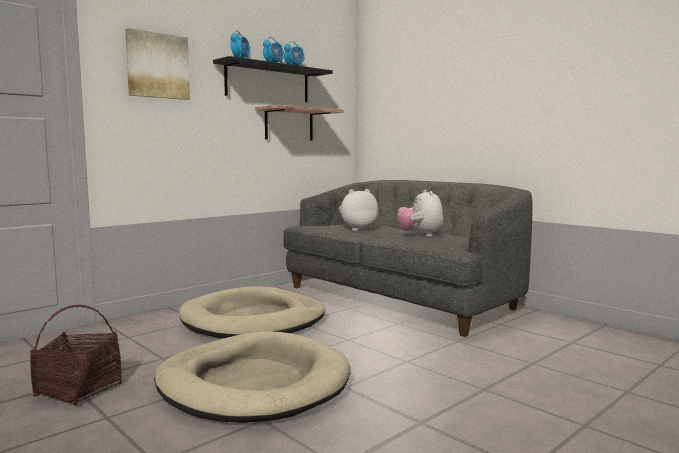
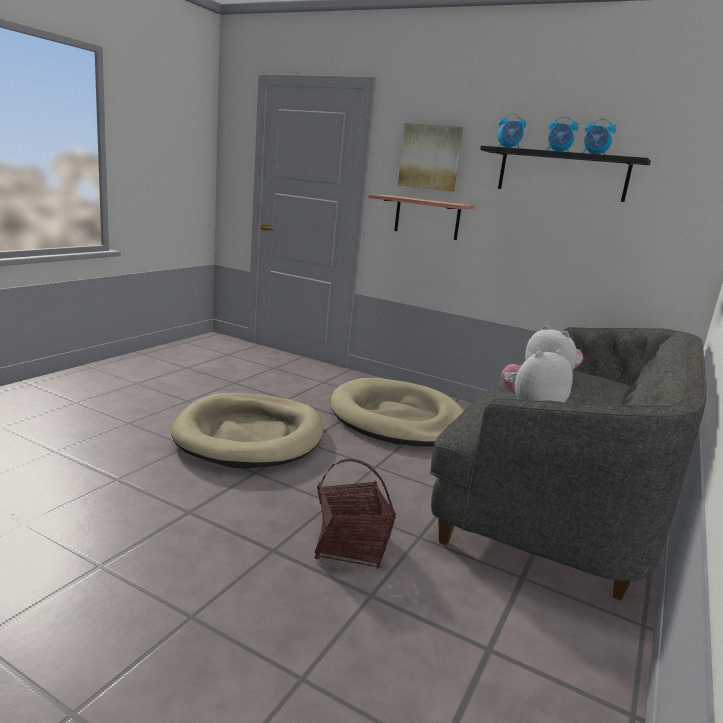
camera: 70 degrees right, 10 degrees up
basket [30,305,122,406] -> basket moved to [314,459,396,569]
shelf [255,105,343,140] -> shelf moved to [368,194,475,240]

